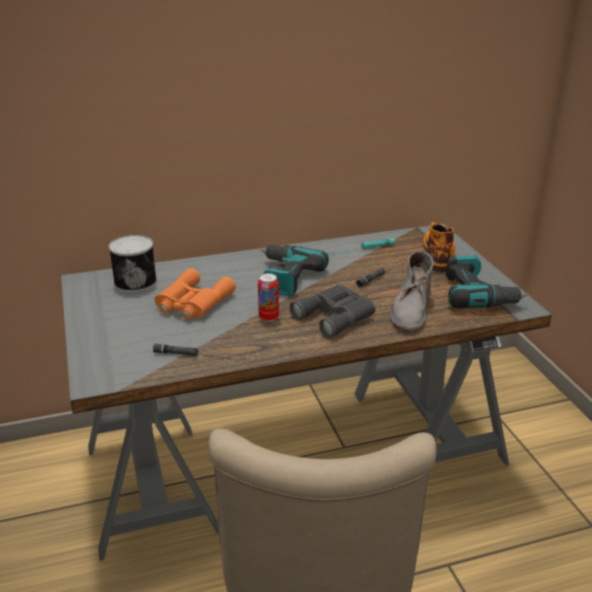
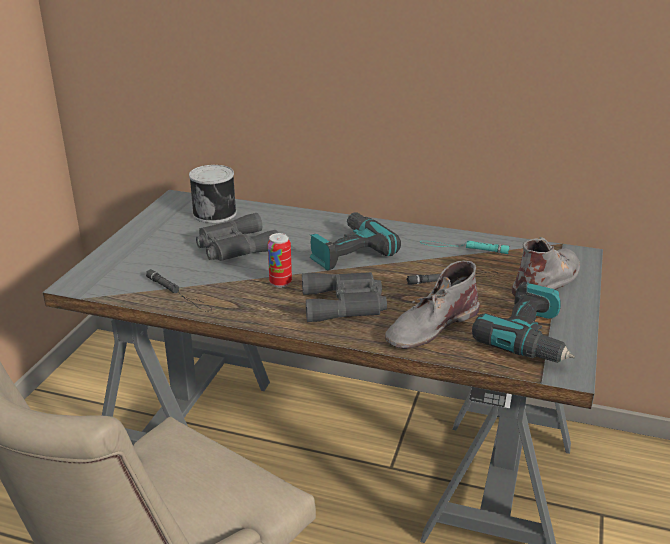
camera: 35 degrees right, 0 degrees up
orange binoculars [155,268,236,320] -> grey binoculars [196,213,278,261]
orange boot [423,222,455,272] -> grey boot [512,237,580,296]

